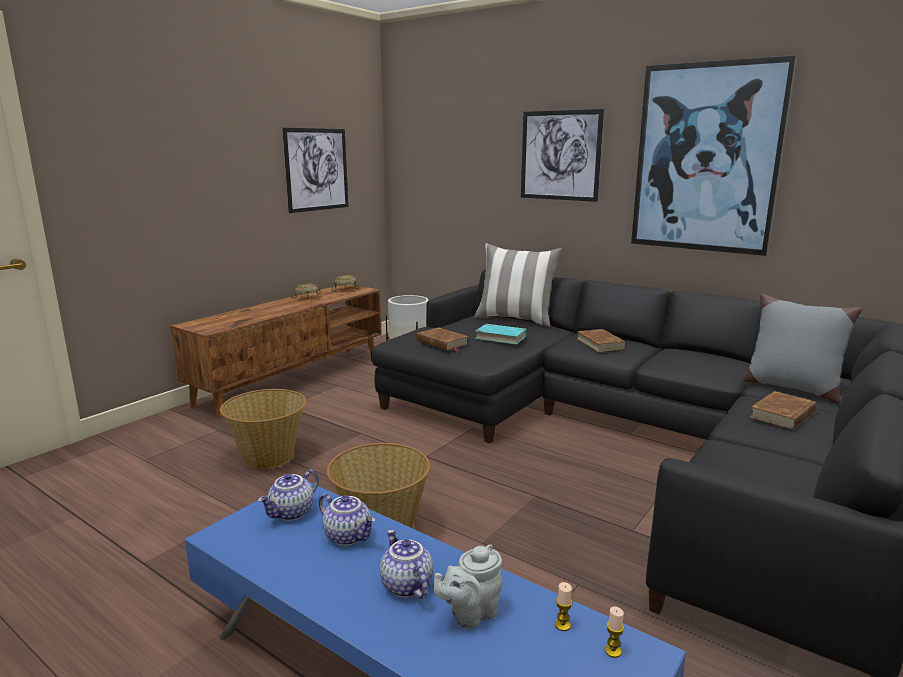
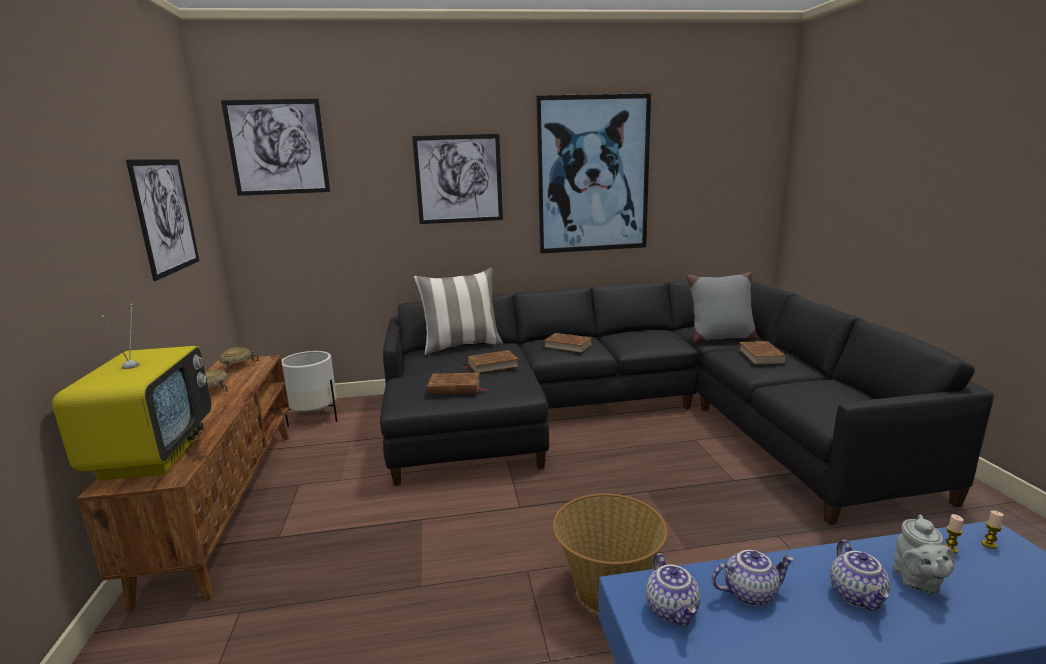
camera: 45 degrees left, 0 degrees up
basket [220,389,306,469] -> none
teapot [380,530,433,598] -> teapot turned 105 degrees counterclockwise [830,540,890,611]
turquoise book [475,324,527,345] -> brown book [462,350,519,373]
none -> television [52,304,212,481]
none -> picture [221,99,330,196]

